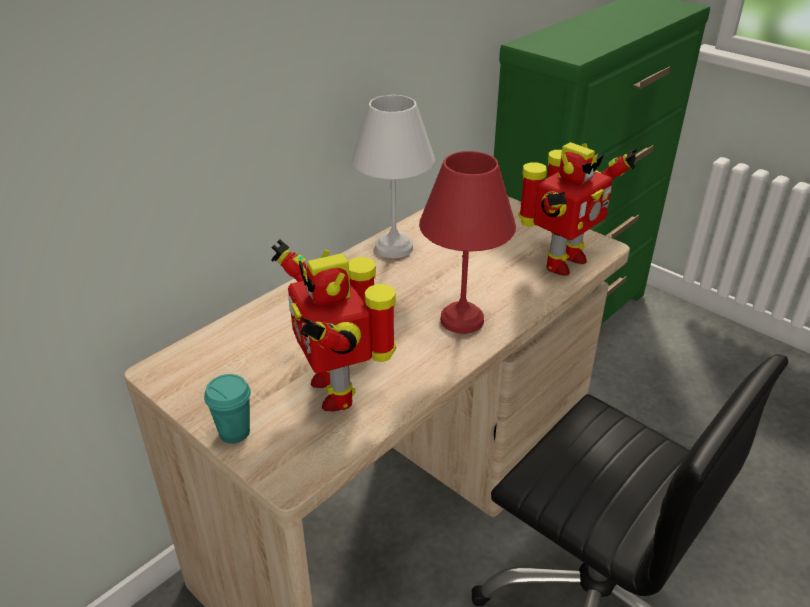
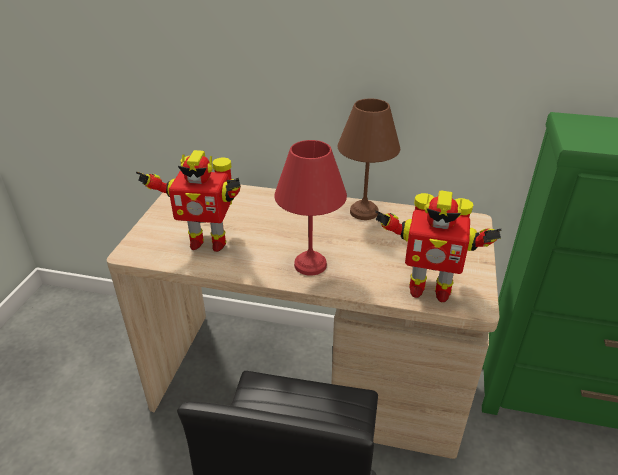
camera: 60 degrees right, 0 degrees up
turquoise cup [204,374,251,444] -> none
toy robot [271,240,396,411] -> toy robot turned 120 degrees counterclockwise [136,150,241,252]
white table lamp [351,95,435,258] -> brown table lamp [338,98,400,220]

